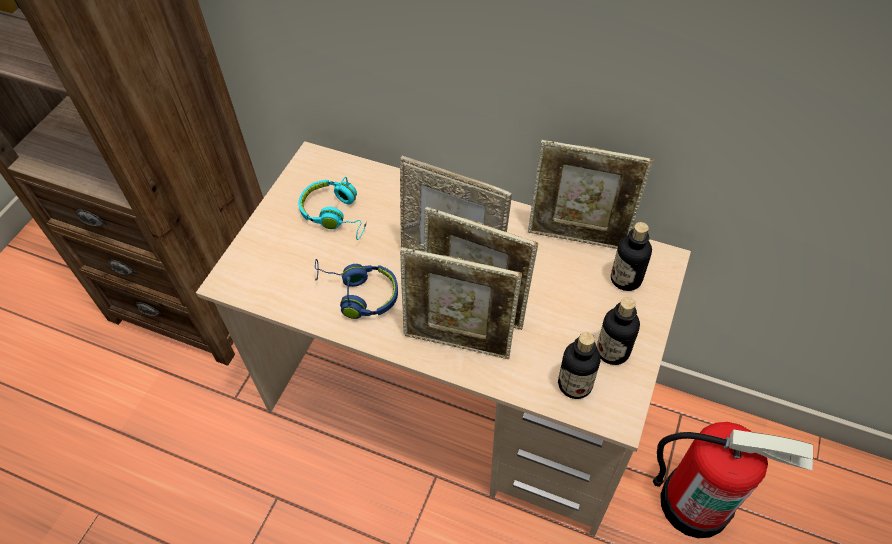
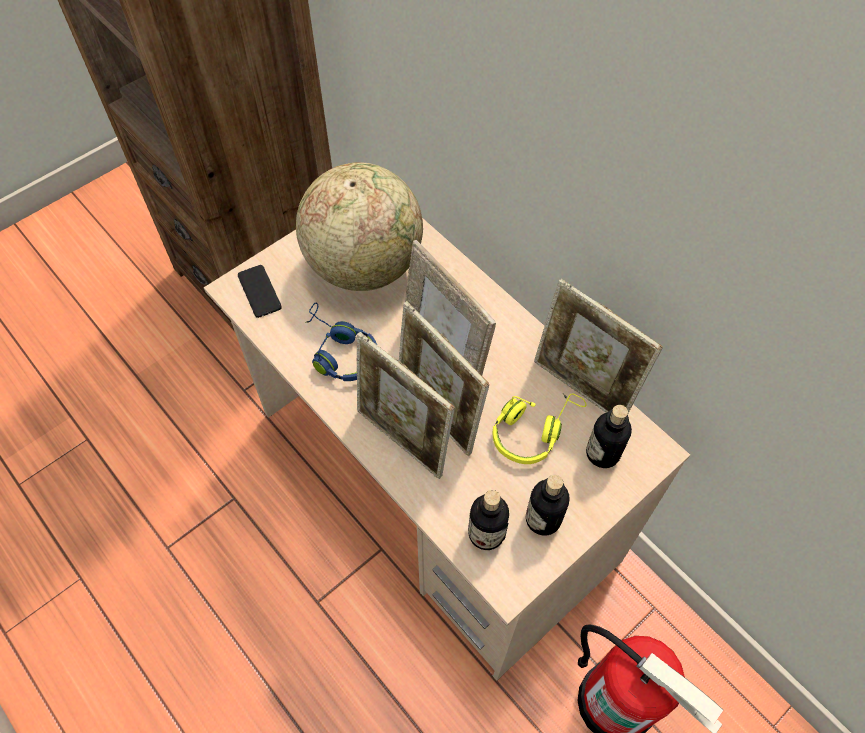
camera: 25 degrees right, 5 degrees up
turquoise headphones [298,177,367,240] -> globe [296,162,423,291]
none -> phone [238,265,282,318]
none -> yellow headphones [493,393,587,464]

